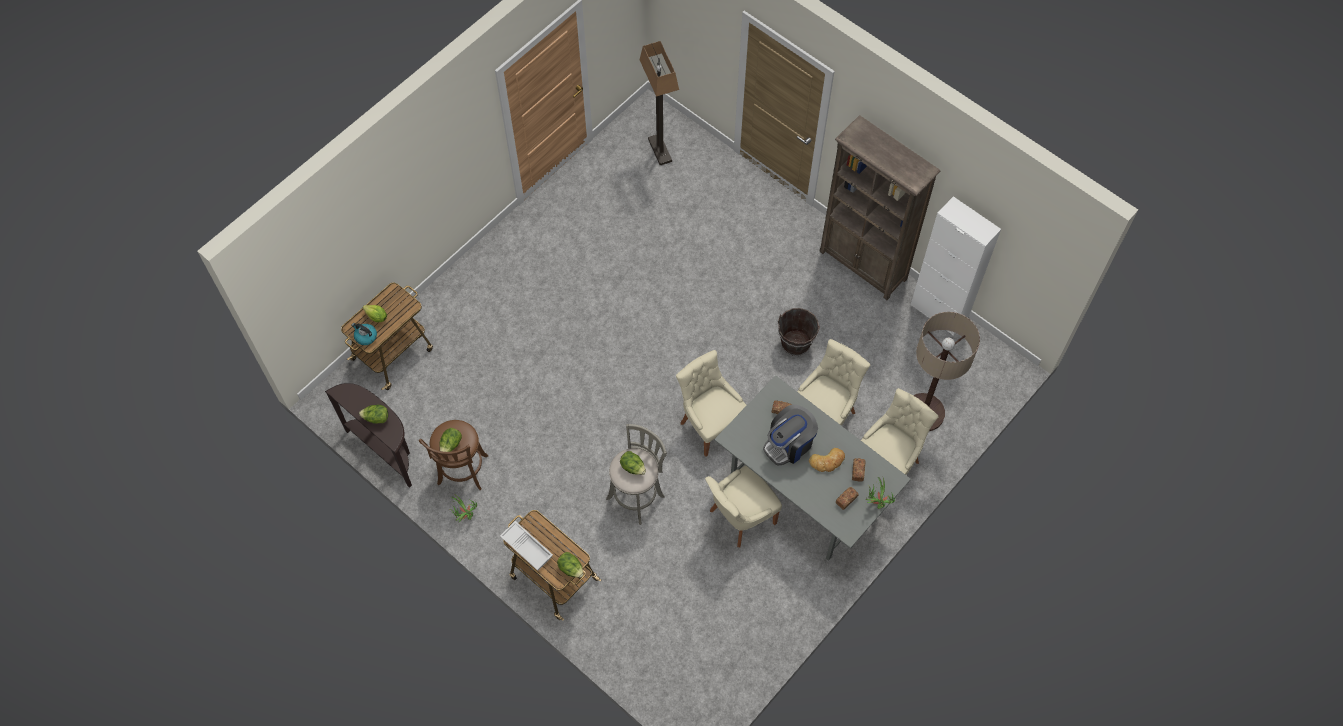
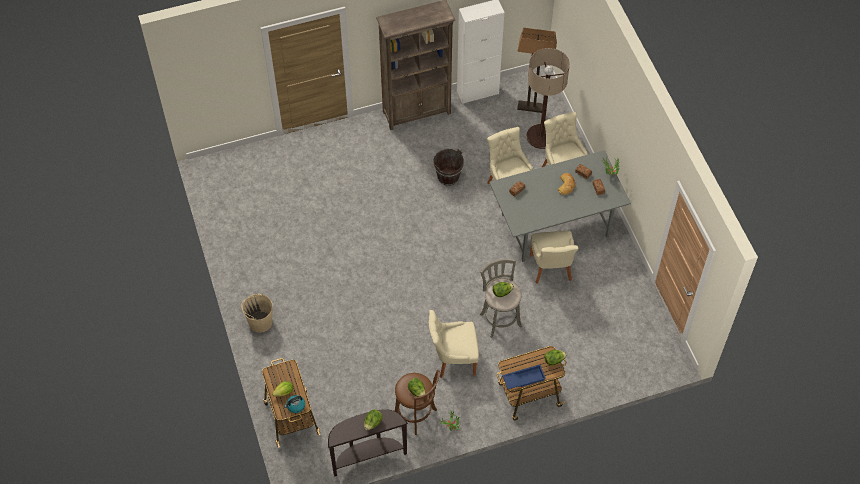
camera: 60 degrees left, 5 degrees down
white tray [500,521,553,571] -> blue tray [502,365,546,389]
floor lamp [639,41,679,165] -> floor lamp moved to [517,28,557,113]
beige chair [676,350,747,457] -> beige chair moved to [429,310,479,378]
coffee machine [763,405,818,466] -> none
none -> beige bucket [241,293,273,333]

